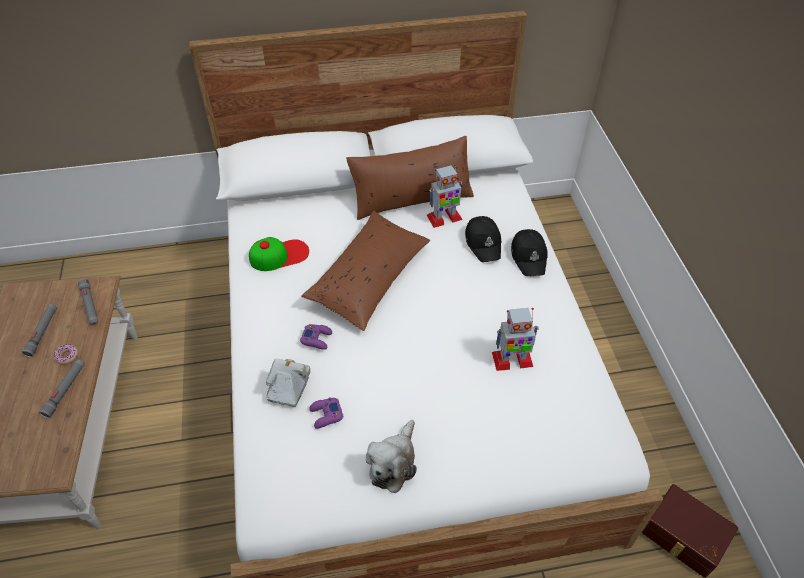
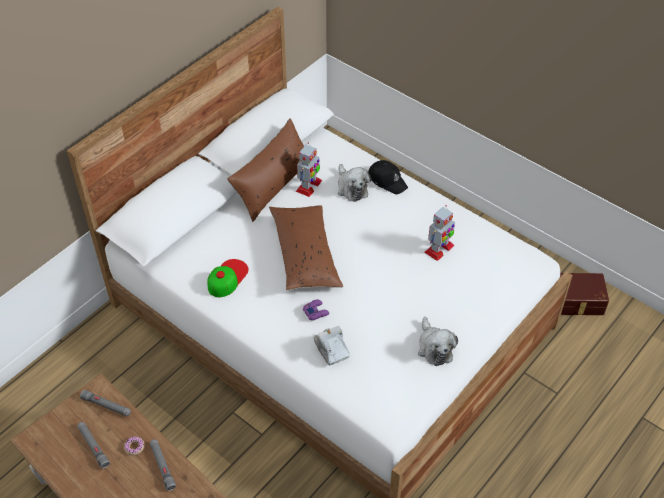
camera: 40 degrees left, 0 degrees up
purple game controller [309,397,344,429] -> none
black cap [465,216,501,262] -> plush toy [338,164,371,202]

